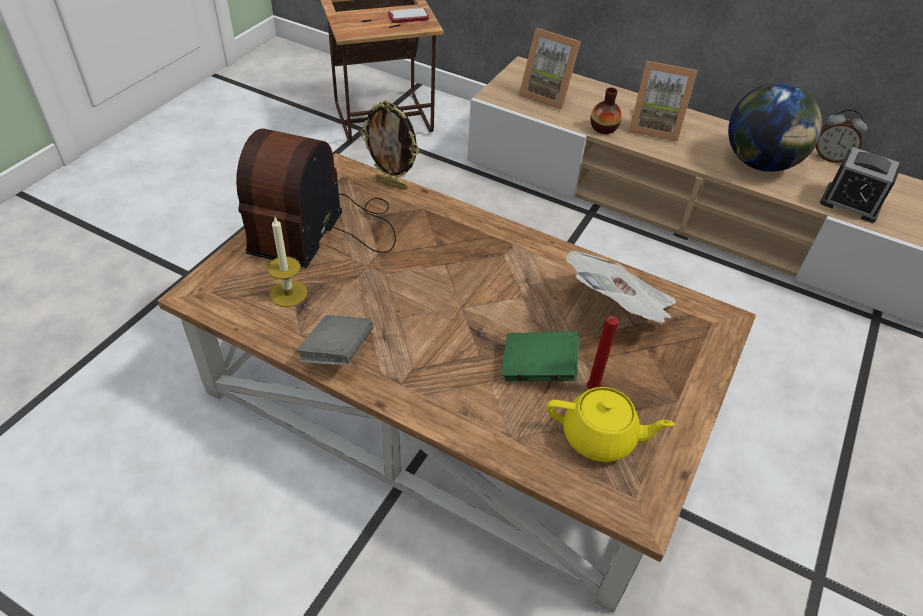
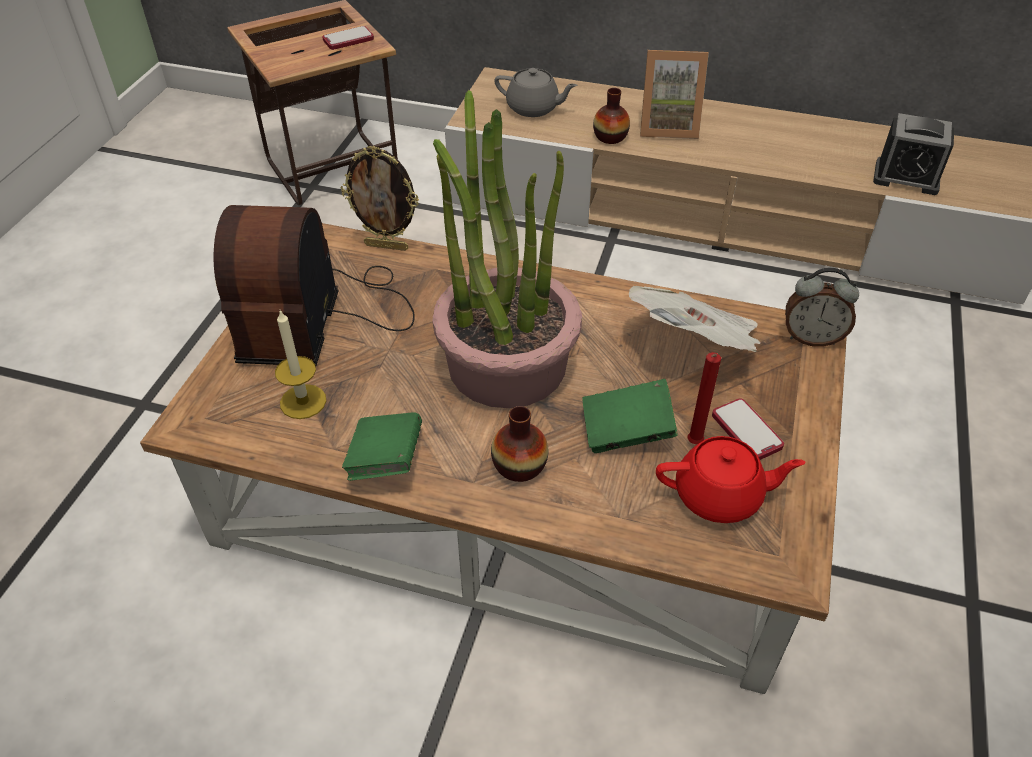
camera: 10 degrees left, 0 degrees up
grey book [296,315,374,365] -> green book [342,412,422,481]
picture frame [519,28,581,110] -> grey teapot [494,68,577,117]
yellow teapot [547,387,675,462] -> red teapot [656,436,805,523]
globe [728,83,822,172] -> none
alarm clock [816,109,867,163] -> alarm clock moved to [785,268,859,347]
none -> potted plant [433,90,582,408]
none -> vase [491,406,549,482]
none -> phone [712,398,784,460]

